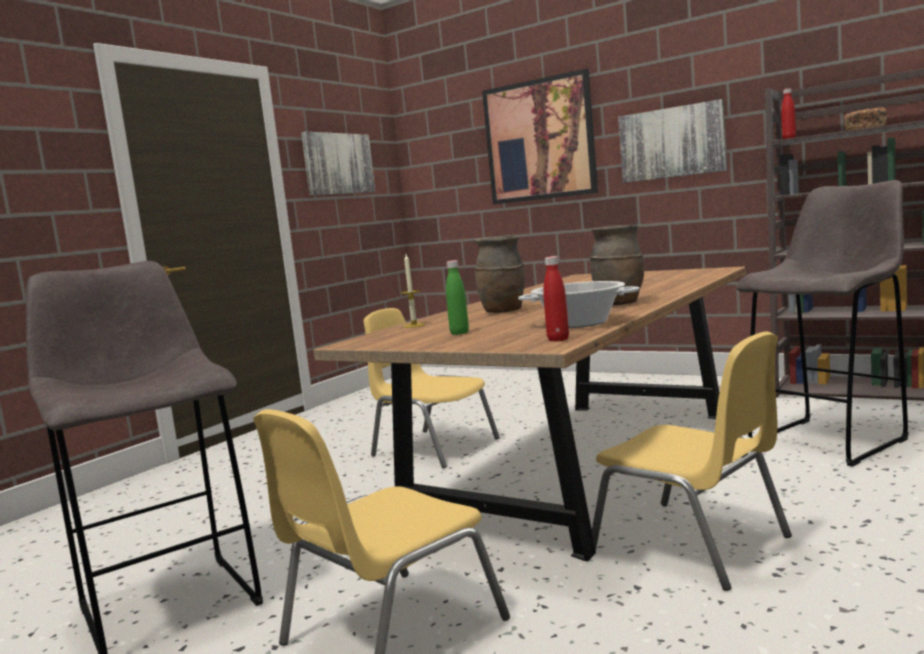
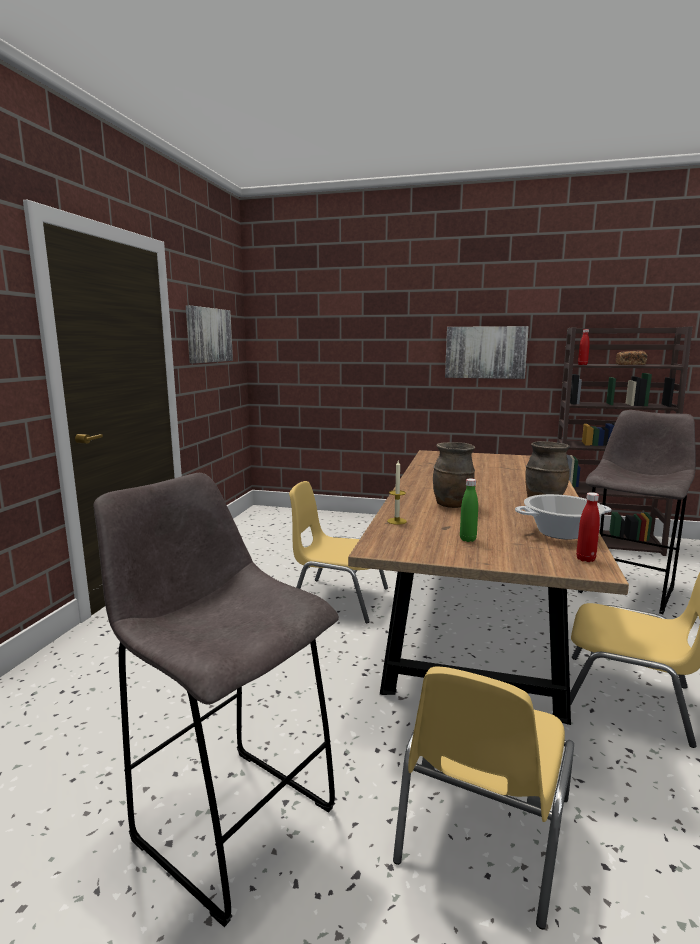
camera: 20 degrees left, 5 degrees up
picture [482,69,598,205] -> none

